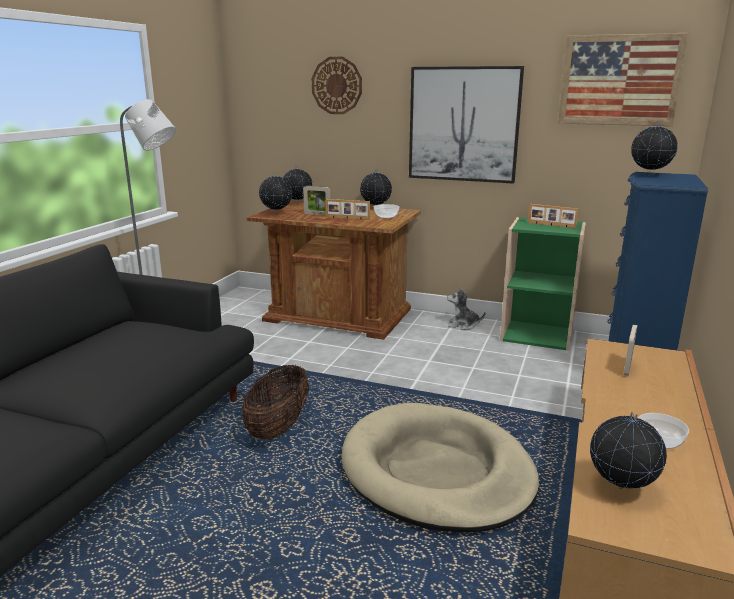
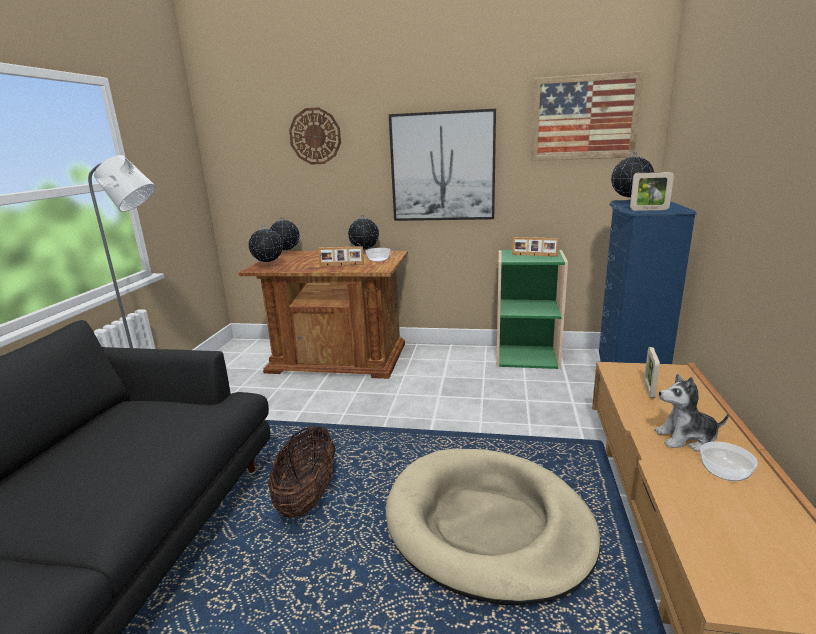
camera: 10 degrees left, 0 degrees up
picture frame [303,186,330,215] -> picture frame moved to [630,172,674,211]
plush toy [447,288,485,330] -> plush toy moved to [655,374,729,452]
globe [590,412,667,489] -> none

